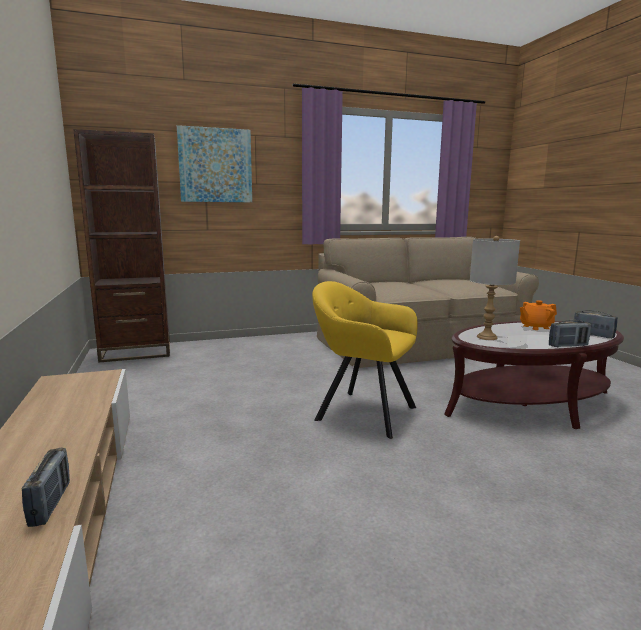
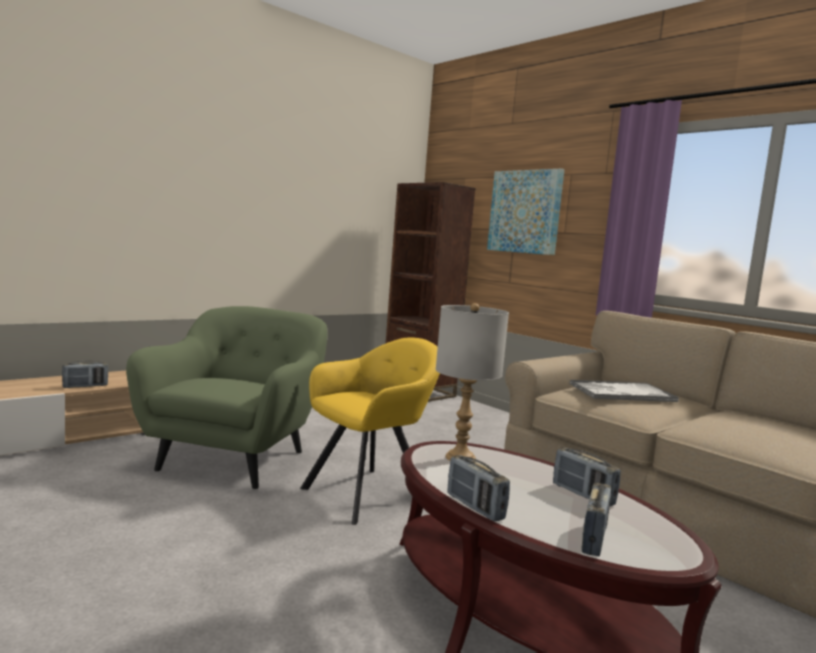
camera: 65 degrees right, 5 degrees down
yellow armchair [312,281,418,439] -> yellow armchair turned 45 degrees clockwise [300,337,440,525]
orange teapot [520,300,557,330] -> radio [553,448,621,507]
none -> green armchair [126,306,327,489]
none -> tray [569,380,679,402]

